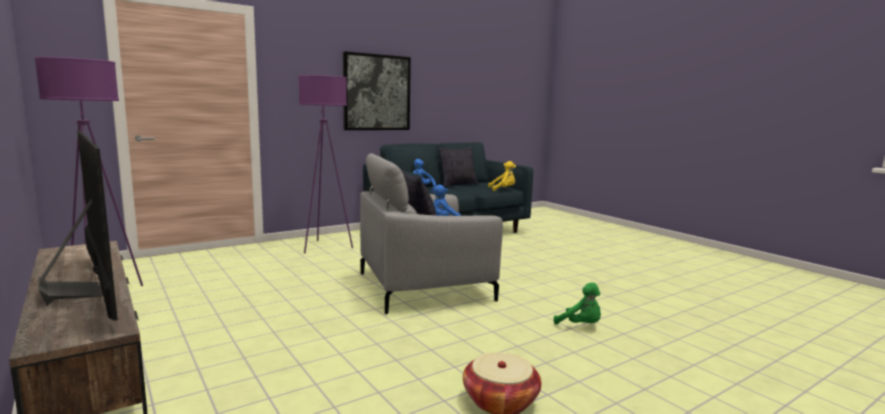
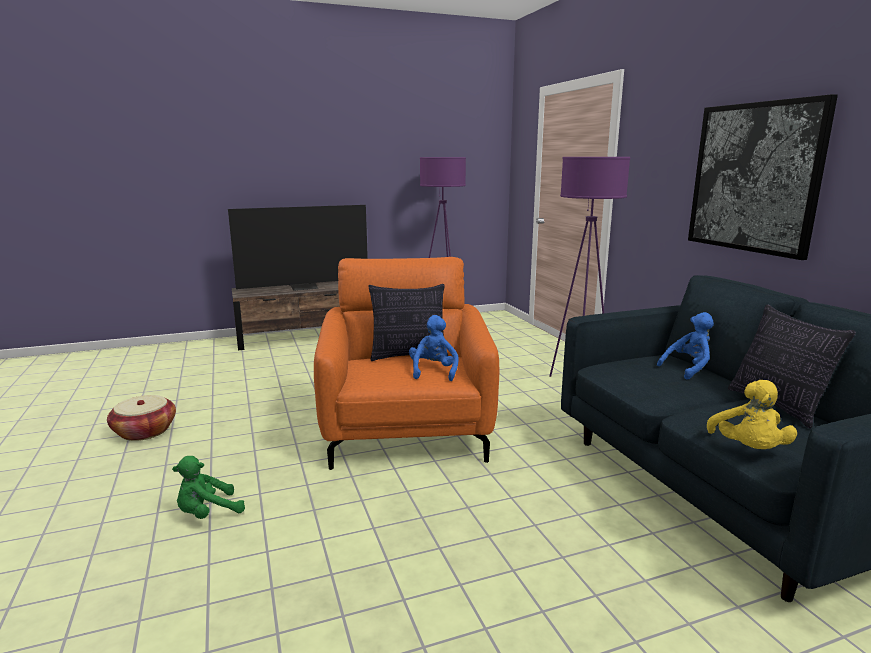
camera: 105 degrees right, 5 degrees up
grey armchair [360,153,503,314] -> orange armchair [314,257,499,470]

